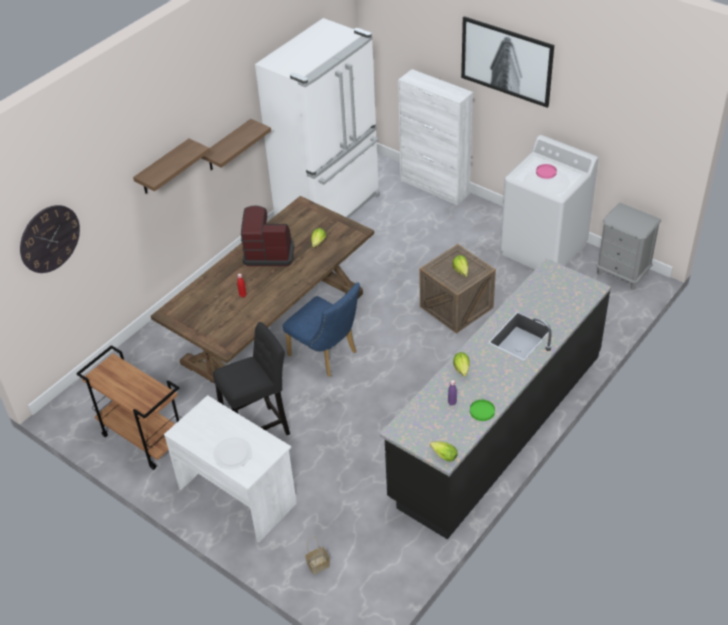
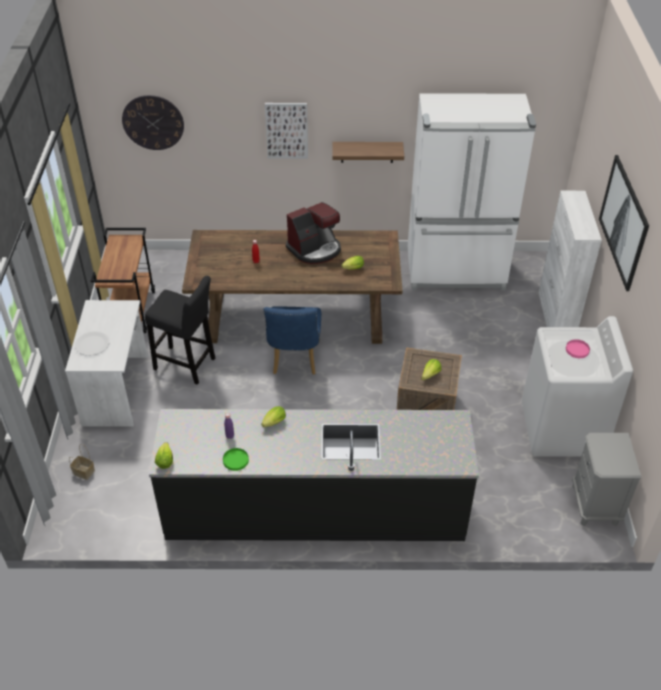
camera: 50 degrees right, 0 degrees up
shelf [133,138,210,194] -> picture [265,103,308,159]
coffee machine [241,206,294,266] -> coffee machine turned 90 degrees clockwise [286,202,341,264]

